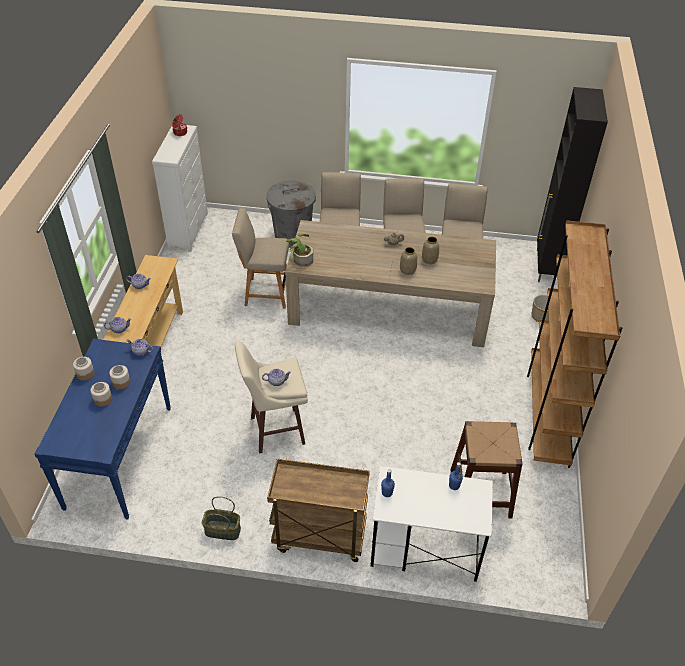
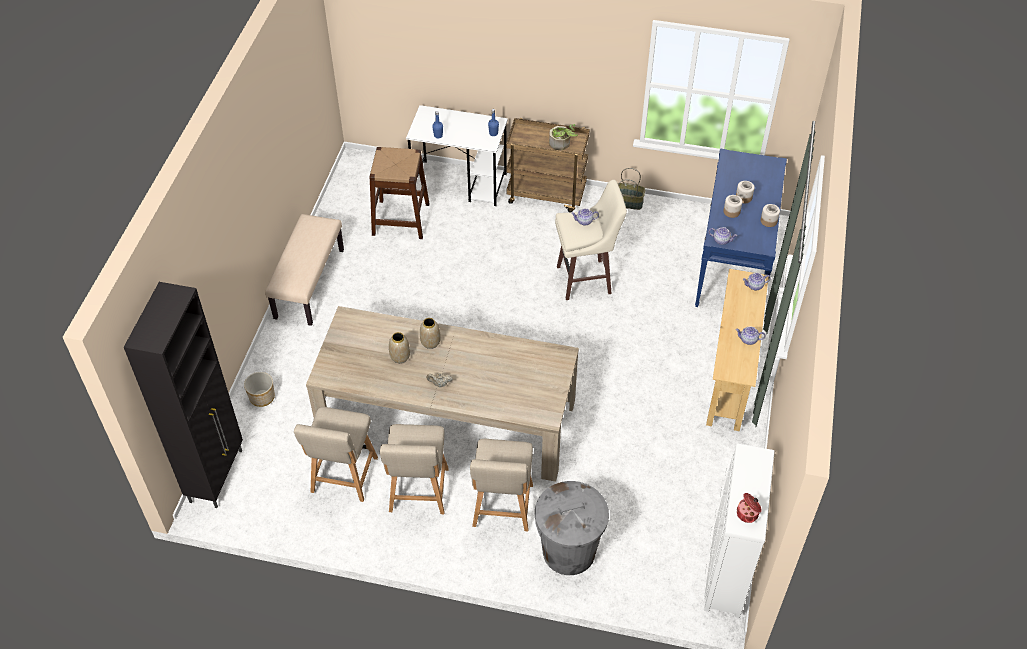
camera: 175 degrees left, 5 degrees up
beige chair [232,208,289,309] -> none
potted plant [286,233,313,266] -> potted plant moved to [549,124,578,150]
brown bookcase [527,220,622,468] -> beige bench [265,214,344,326]

